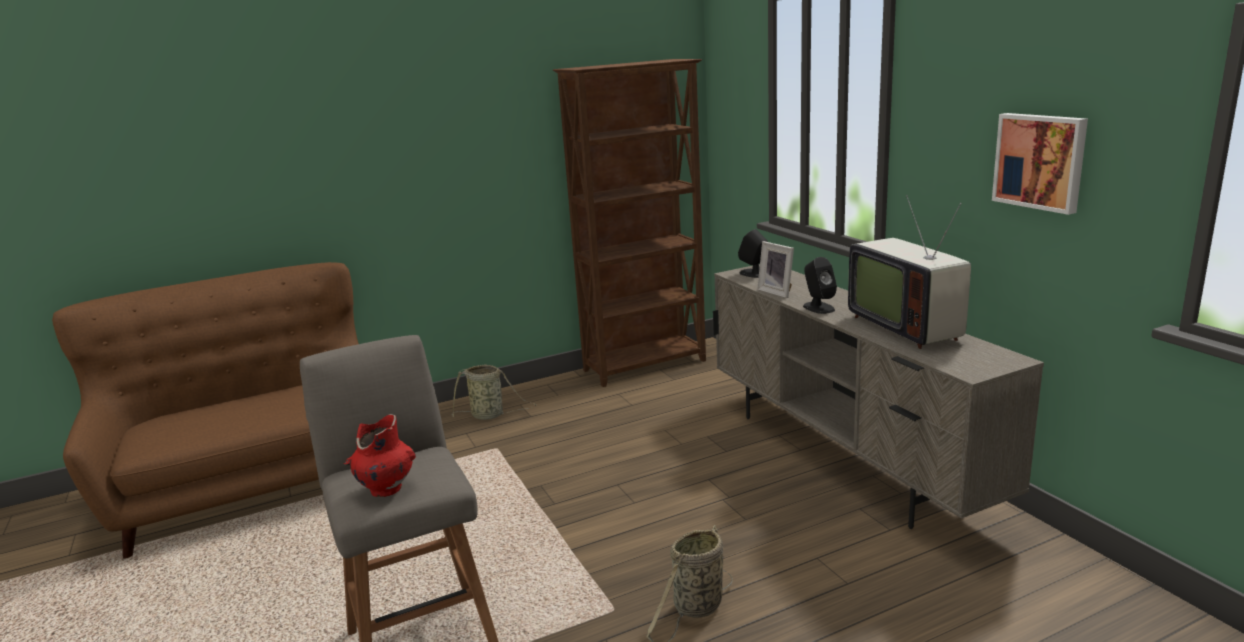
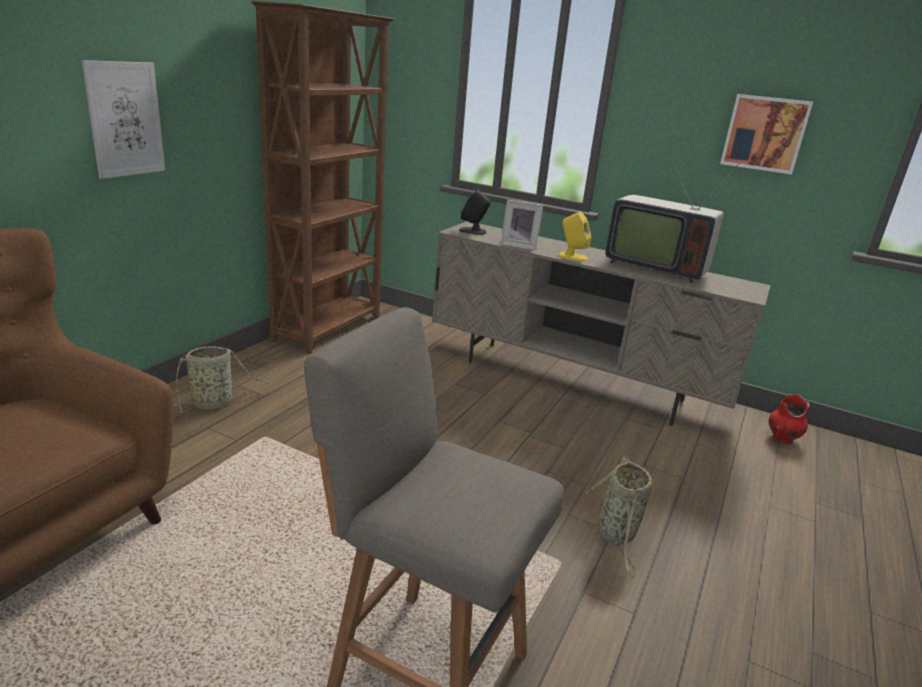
camera: 40 degrees left, 5 degrees up
red vase [344,414,416,497] -> red vase moved to [768,394,809,444]
black speaker [803,257,837,314] -> yellow speaker [558,212,592,262]
none -> picture [82,60,165,179]

